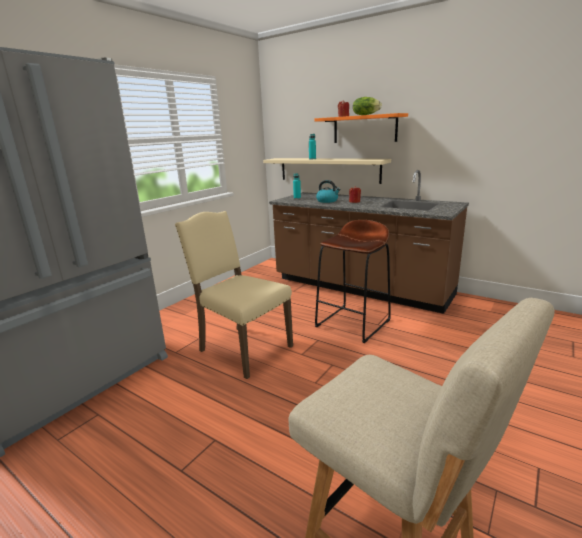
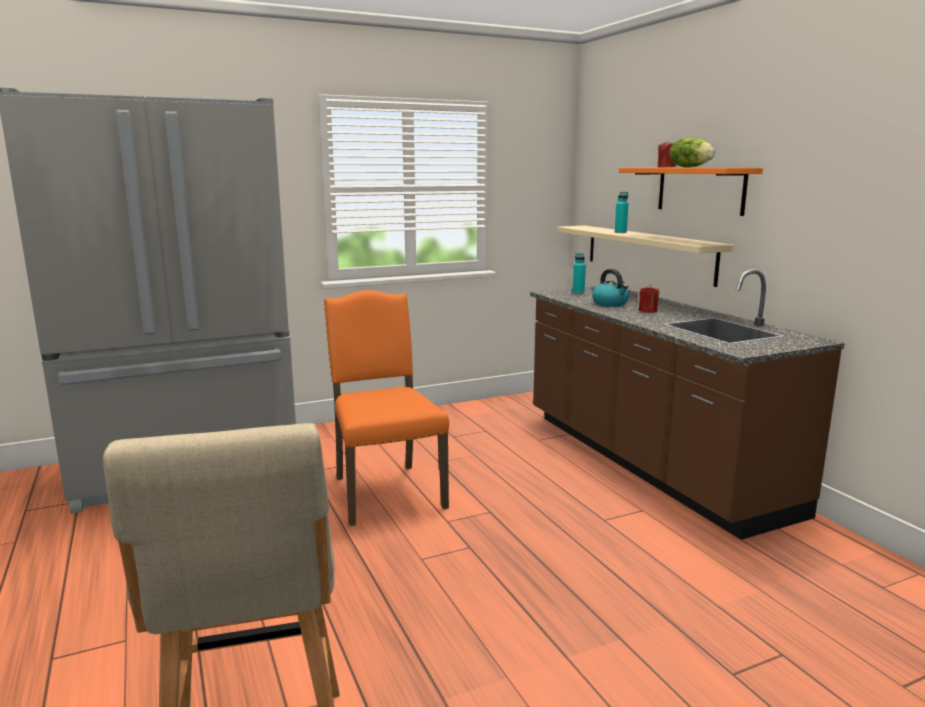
camera: 30 degrees right, 5 degrees down
beige chair [175,211,293,379] -> orange chair [324,290,449,526]
brown stool [315,220,391,343] -> none

